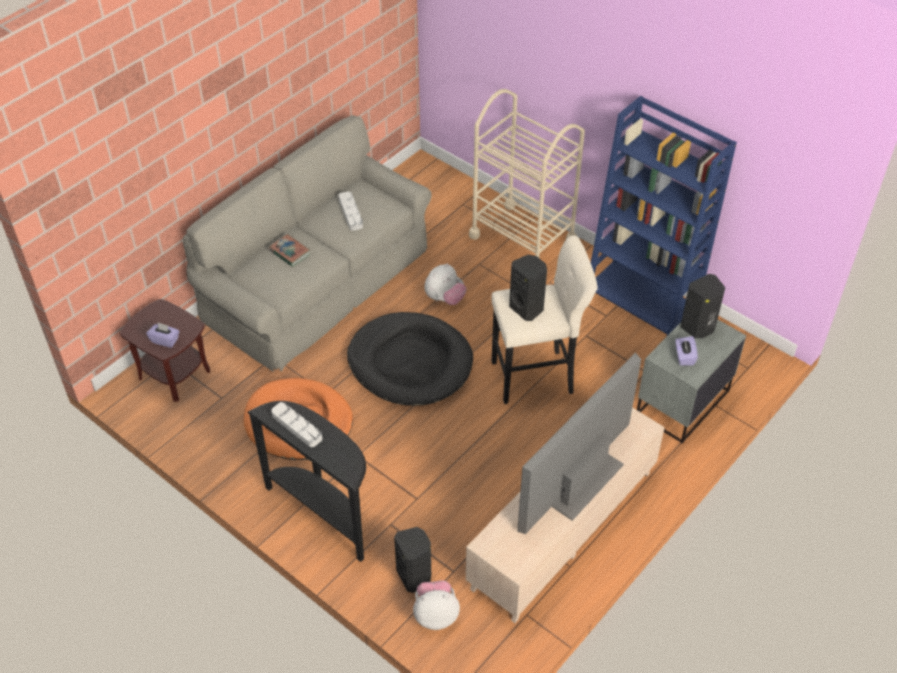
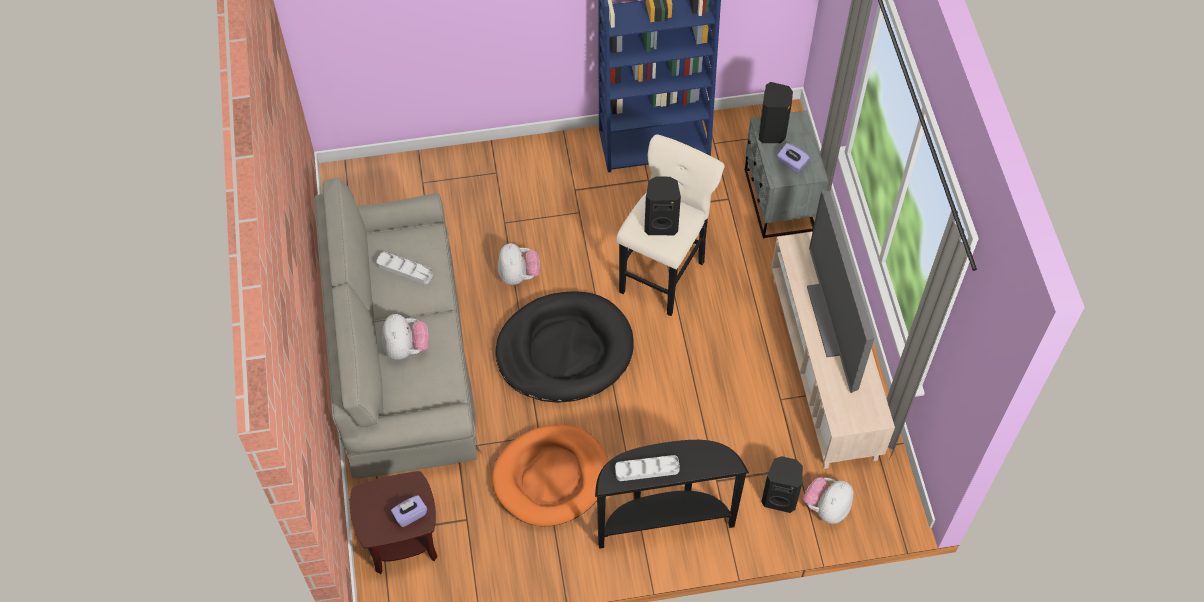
camera: 50 degrees left, 10 degrees up
book [269,234,310,267] -> plush toy [382,314,429,360]
beige cart [469,89,585,258] -> none

